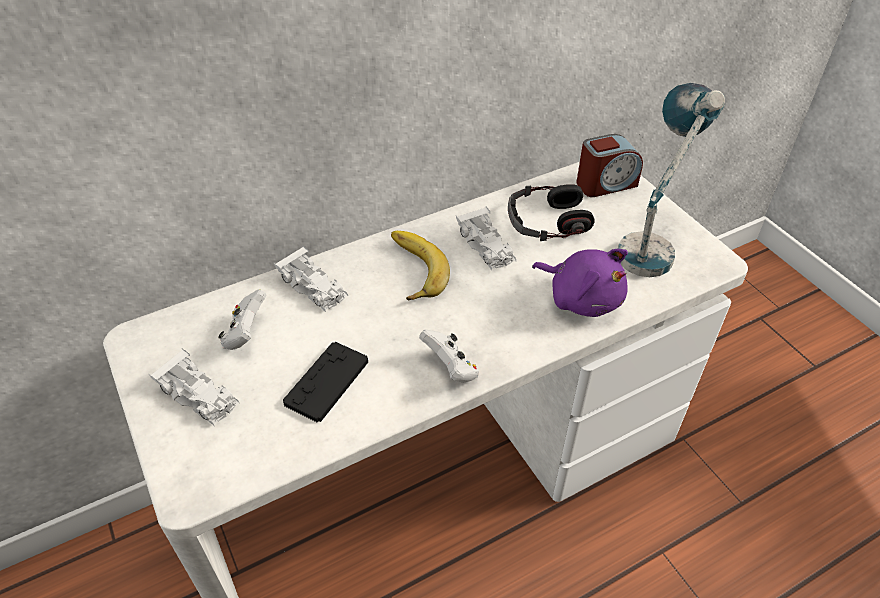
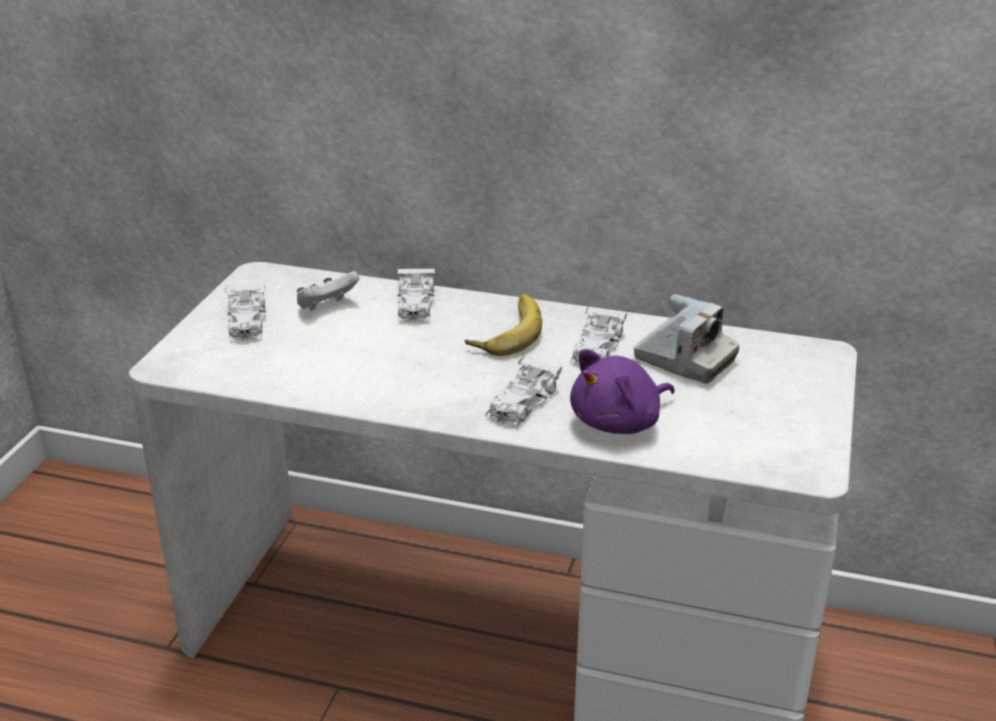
camera: 45 degrees right, 15 degrees down
black game controller [283,342,368,423] -> none
white game controller [419,329,479,383] -> none
headphones [508,184,594,241] -> camera [634,294,739,383]
purple plush toy [532,249,628,317] -> purple plush toy turned 60 degrees clockwise [570,349,675,434]
alarm clock [576,134,643,197] -> none
table lamp [618,83,725,277] -> none
none -> white toy car [485,356,562,427]

